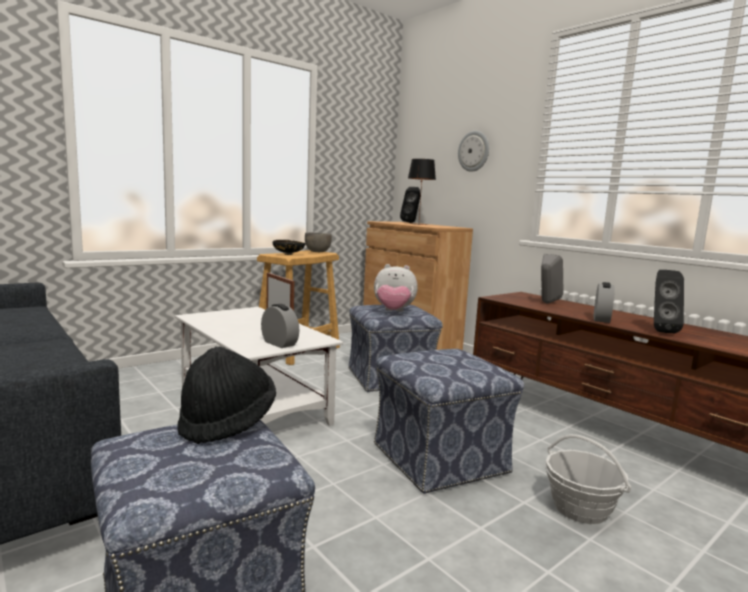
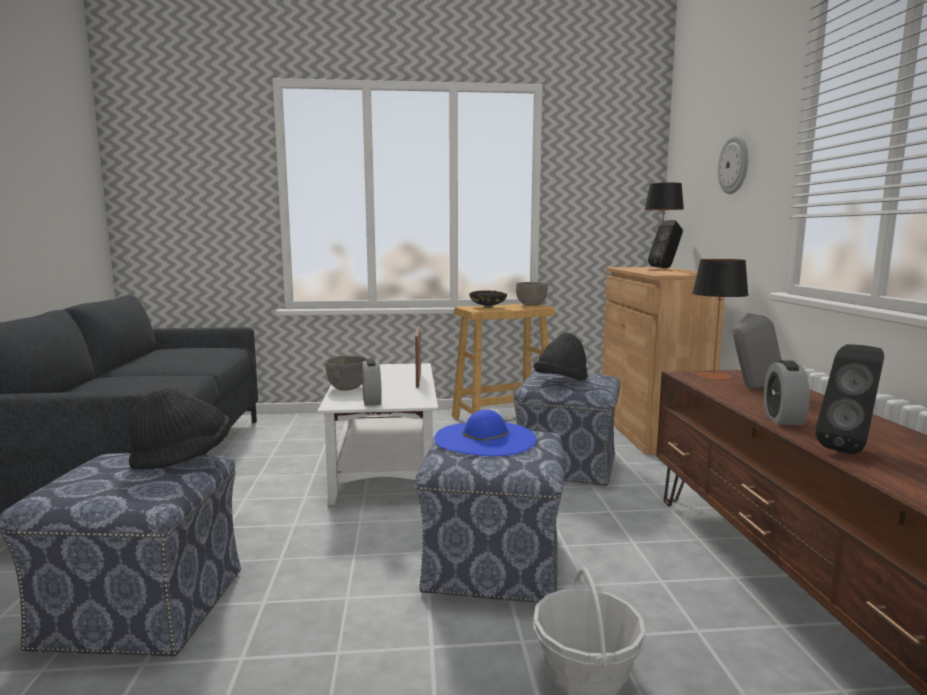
camera: 35 degrees right, 0 degrees up
plush toy [374,264,418,312] -> black hat [533,332,588,380]
alarm clock [593,282,615,323] -> alarm clock turned 135 degrees clockwise [764,360,810,426]
none -> grey bowl [326,356,367,391]
none -> blue hat [434,409,537,456]
none -> table lamp [692,259,749,380]

